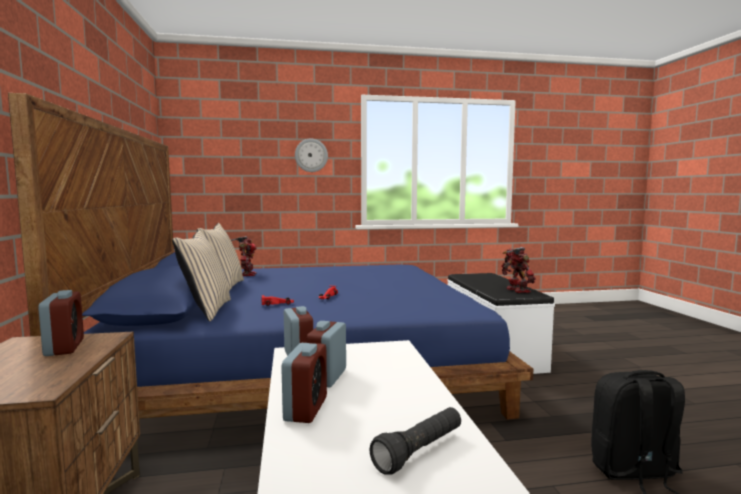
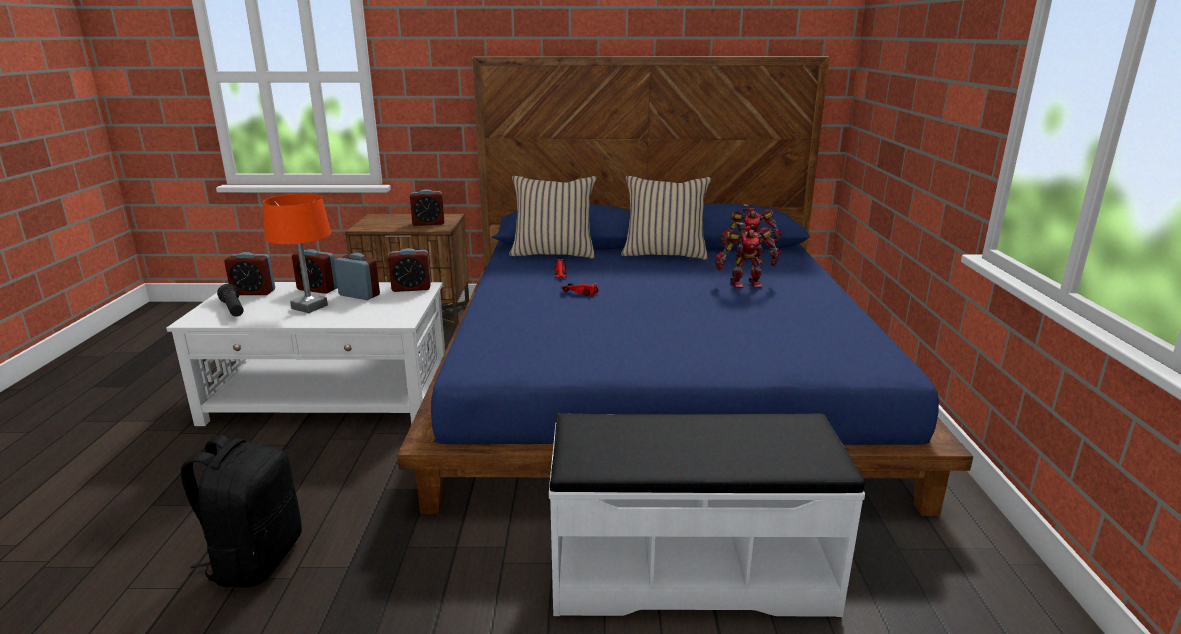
camera: 100 degrees right, 15 degrees up
wall clock [295,139,328,172] -> none
toy robot [501,247,536,293] -> toy robot moved to [715,222,781,288]
none -> alarm clock [224,252,275,295]
none -> orange table lamp [263,194,331,313]

